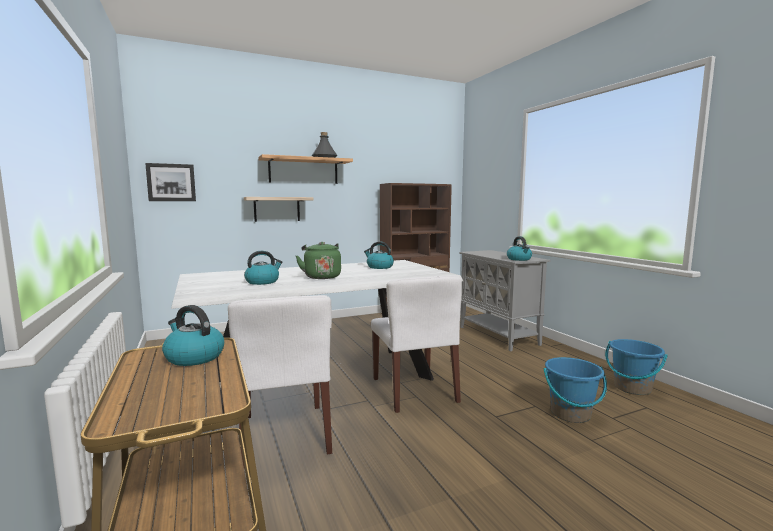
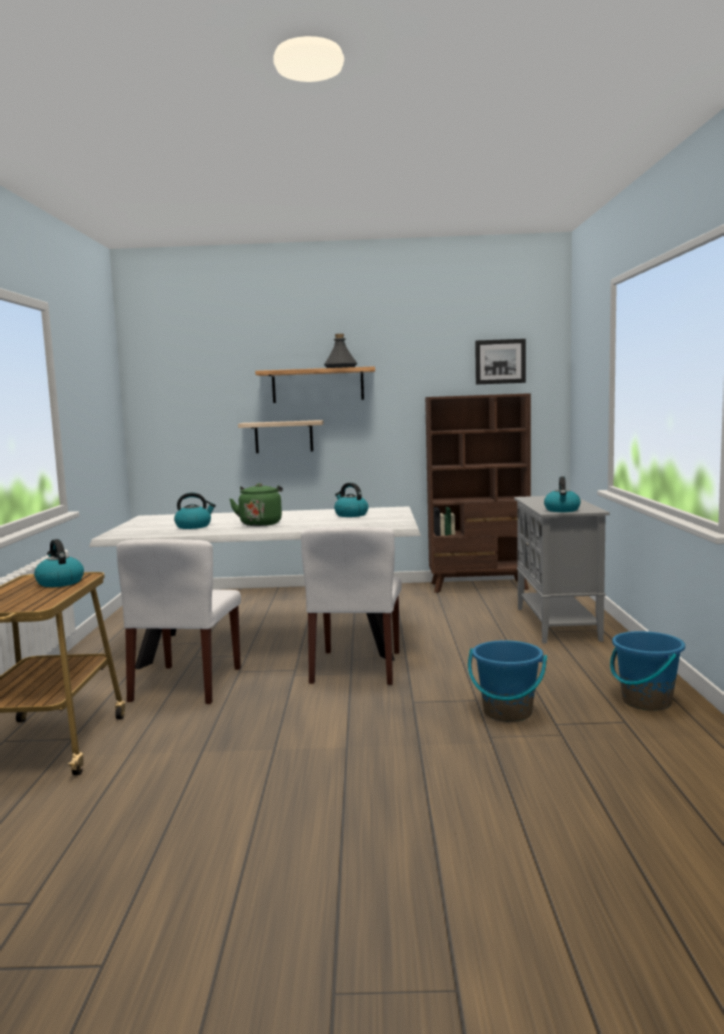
camera: 25 degrees right, 0 degrees up
picture [145,163,196,201] -> picture moved to [475,339,526,385]

